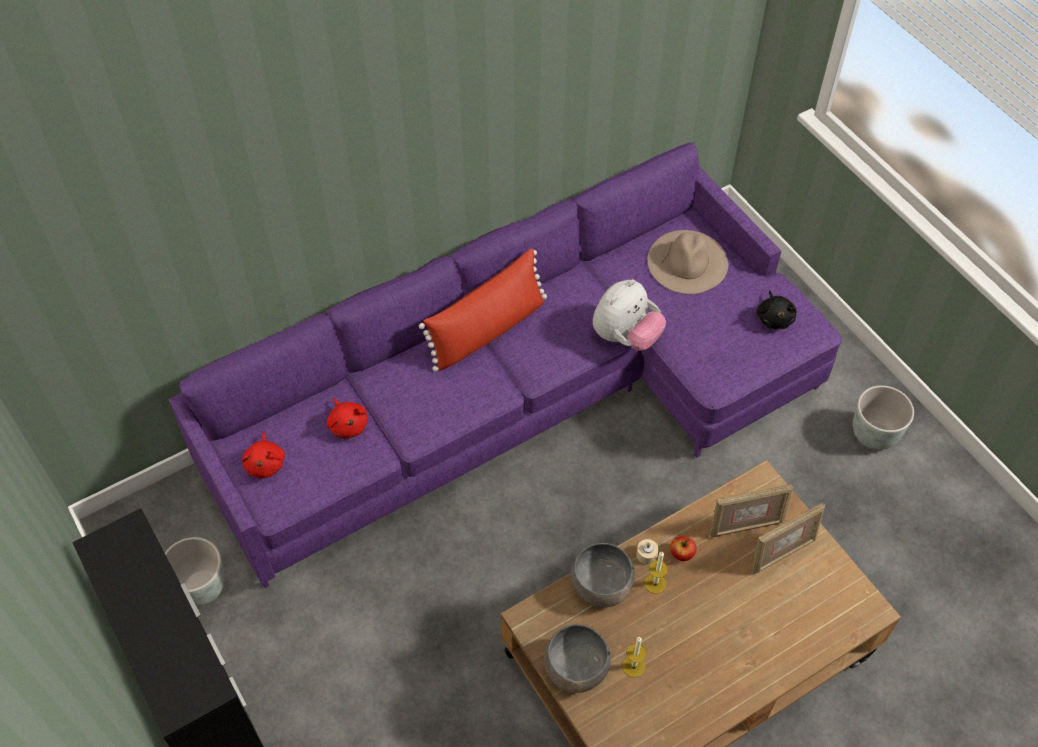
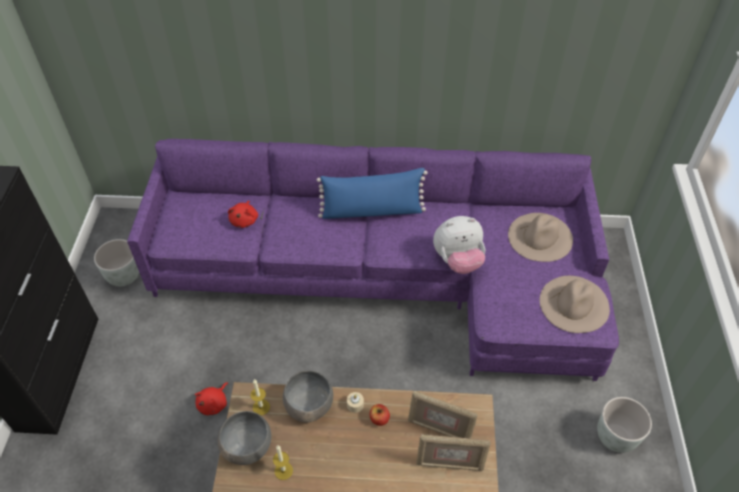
camera: 35 degrees right, 5 degrees down
red plush toy [242,433,285,478] -> red plush toy moved to [195,382,228,415]
red pillow [419,248,547,372] -> blue pillow [317,168,427,219]
candle [644,552,668,594] -> candle moved to [250,379,270,415]
black plush toy [757,291,797,329] -> beige hat [540,276,610,333]

